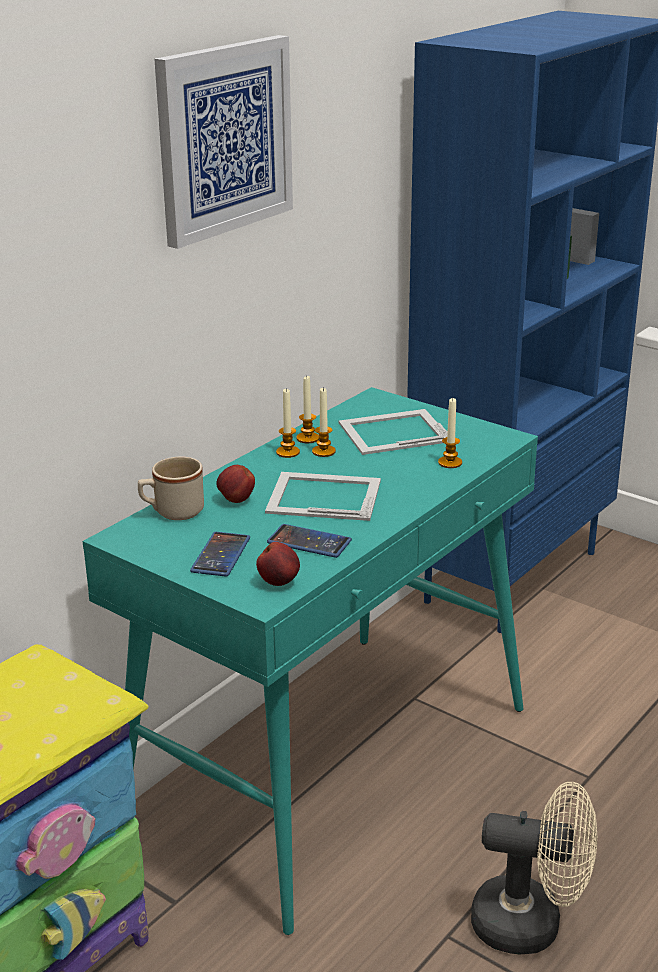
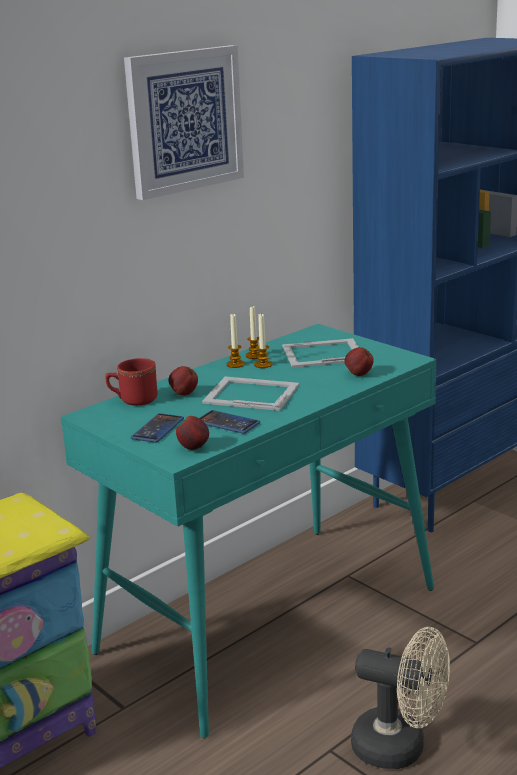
camera: 10 degrees right, 5 degrees down
beige mug [138,457,204,520] -> red mug [105,358,157,406]
candle [438,398,462,468] -> apple [344,347,374,376]

